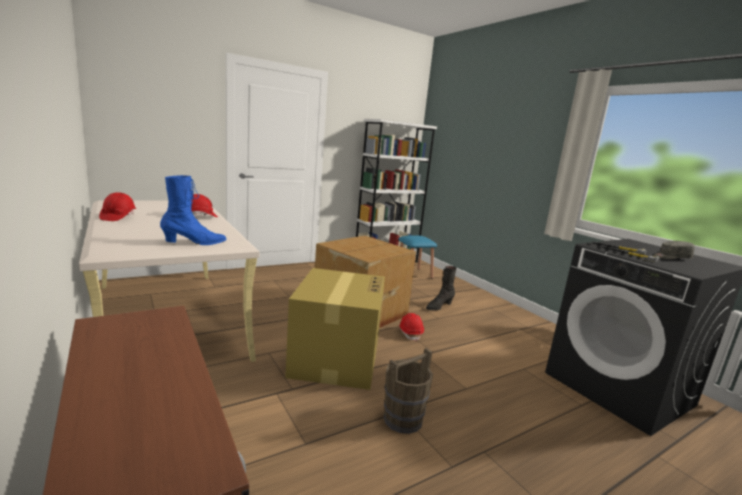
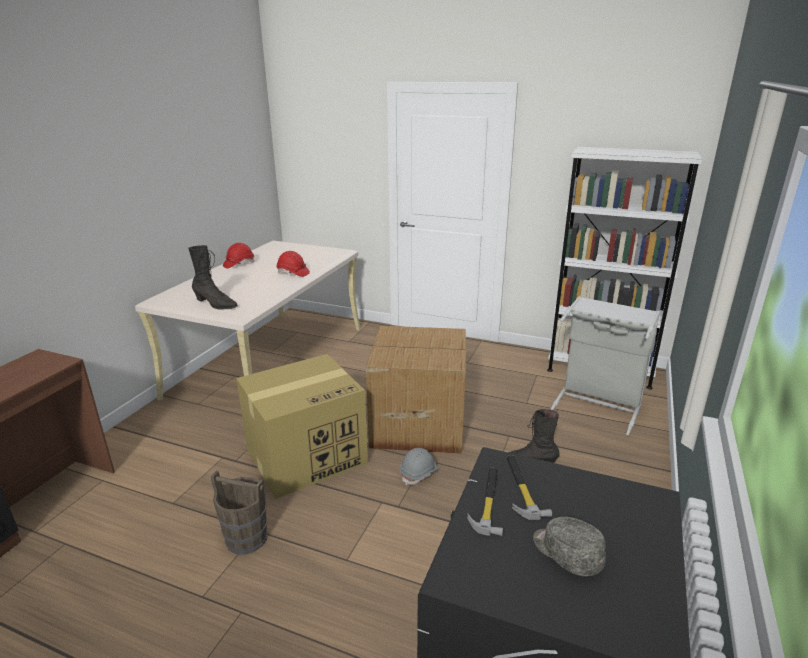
camera: 55 degrees right, 10 degrees up
blue boot [160,175,227,245] -> black boot [188,245,238,310]
blue stool [398,235,437,279] -> grey laundry basket [550,296,660,436]
red hard hat [399,313,424,342] -> grey hard hat [400,448,439,486]

